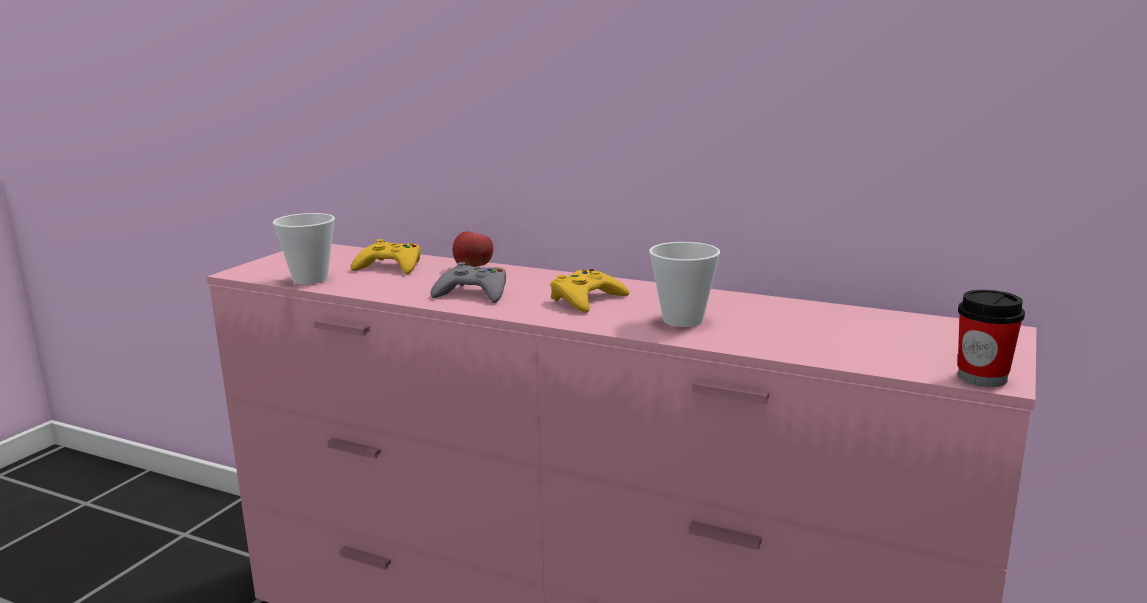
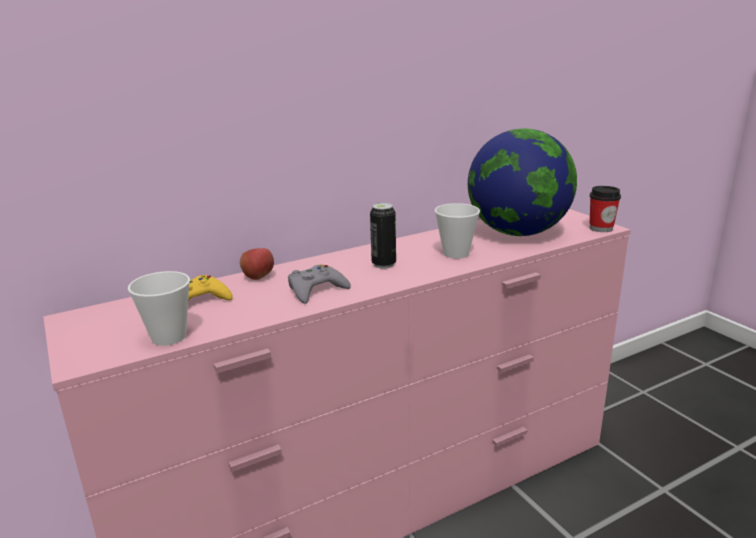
camera: 55 degrees left, 5 degrees up
yellow game controller [550,269,629,313] -> can [370,203,396,269]
none -> globe [468,129,577,236]

